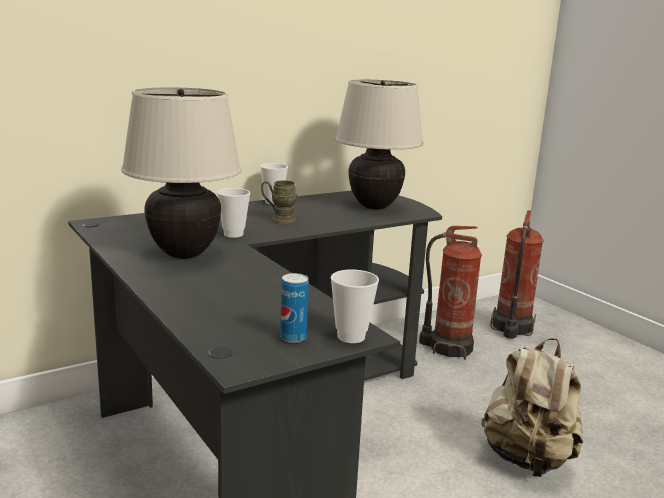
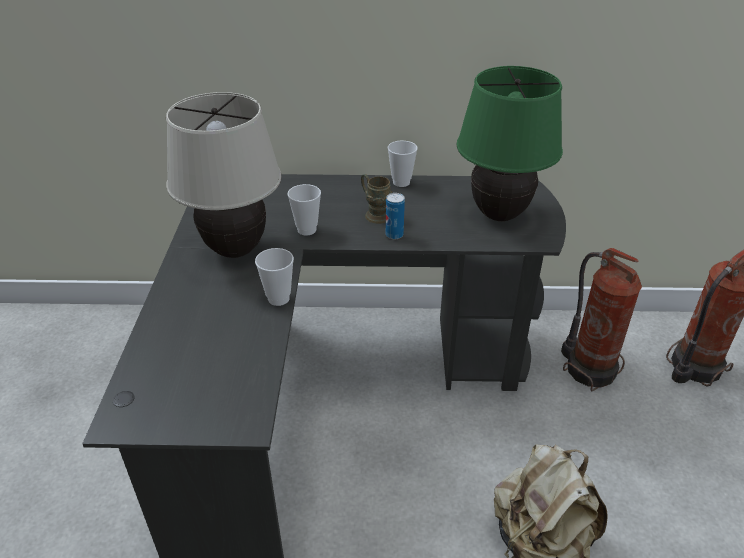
camera: 35 degrees right, 20 degrees up
can [280,273,309,343] -> can moved to [386,193,405,239]
cup [331,269,379,343] -> cup moved to [255,248,294,306]
beige table lamp [335,79,423,210] -> green table lamp [457,66,563,221]

